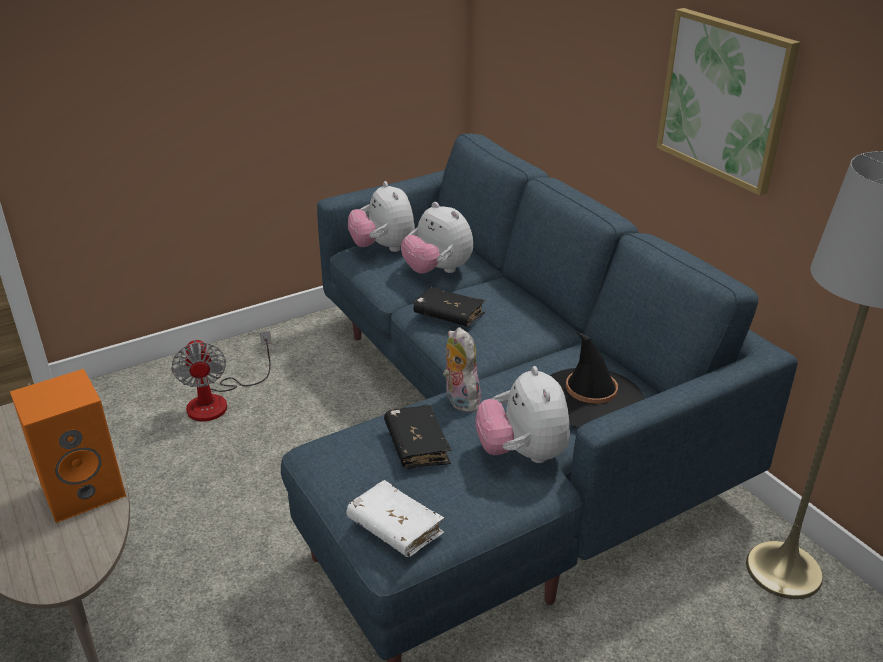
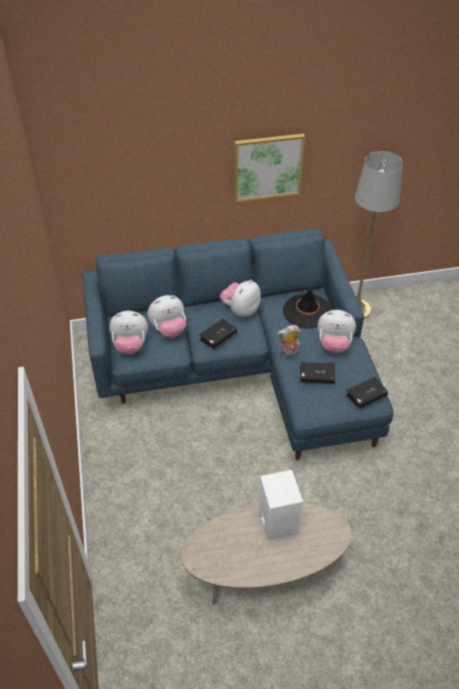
camera: 70 degrees left, 15 degrees up
orange speaker [10,369,126,523] -> white speaker [258,470,303,541]
fan [171,331,271,421] -> none
white book [346,480,444,557] -> black book [346,377,388,409]
none -> plush toy [220,280,261,317]

